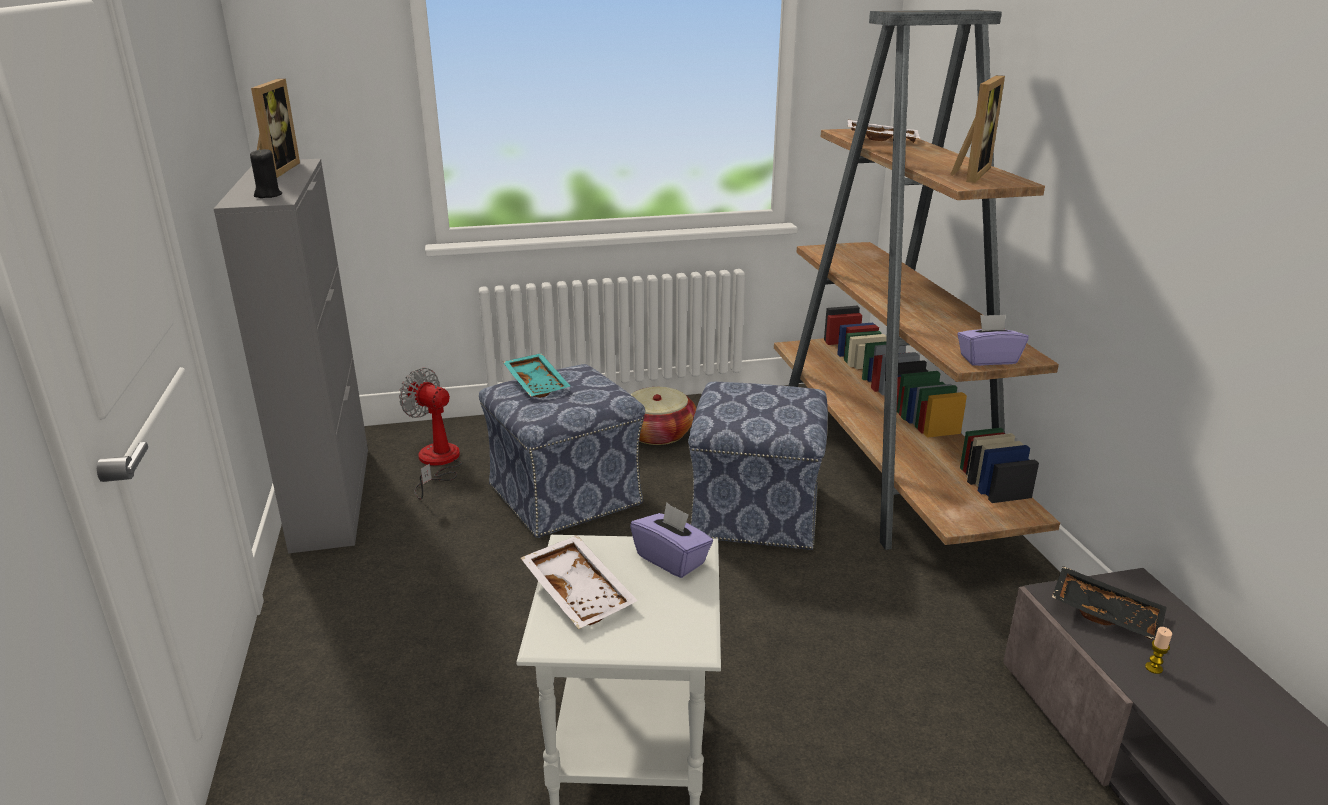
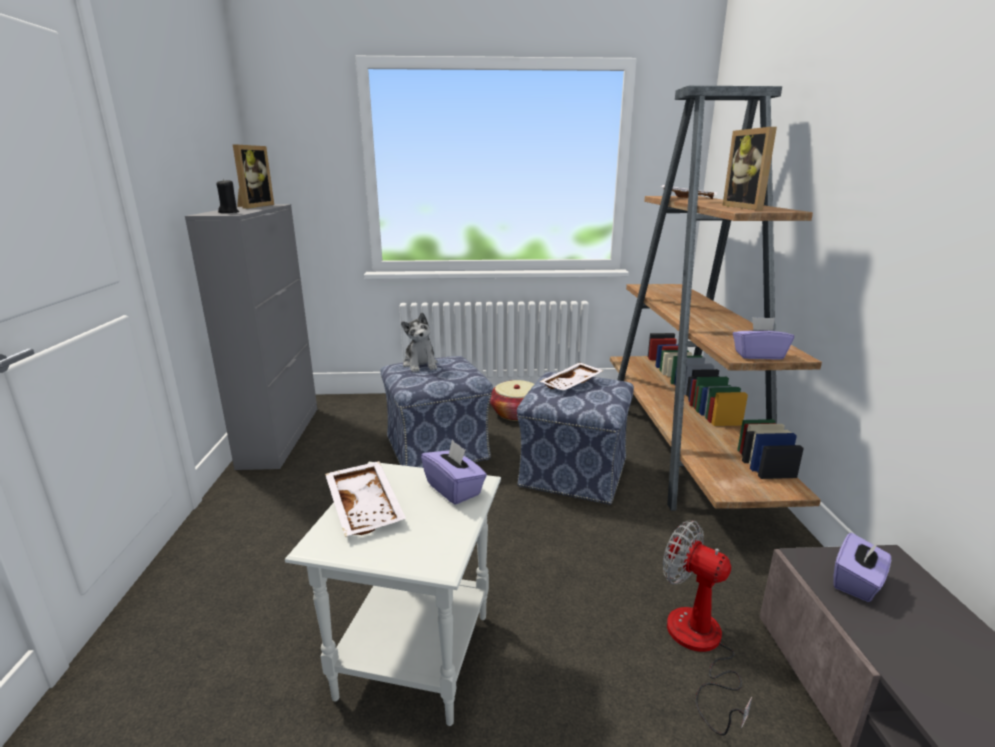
camera: 10 degrees right, 5 degrees down
fan [399,368,462,500] -> fan moved to [663,520,752,736]
turquoise tray [503,353,570,398] -> plush toy [401,312,438,372]
picture frame [950,75,1005,183] -> picture frame turned 135 degrees clockwise [722,127,777,210]
black tray [1052,566,1167,640] -> purple tissue box [833,533,891,602]
candle [1145,627,1172,674] -> none
none -> white tray [539,362,604,391]

